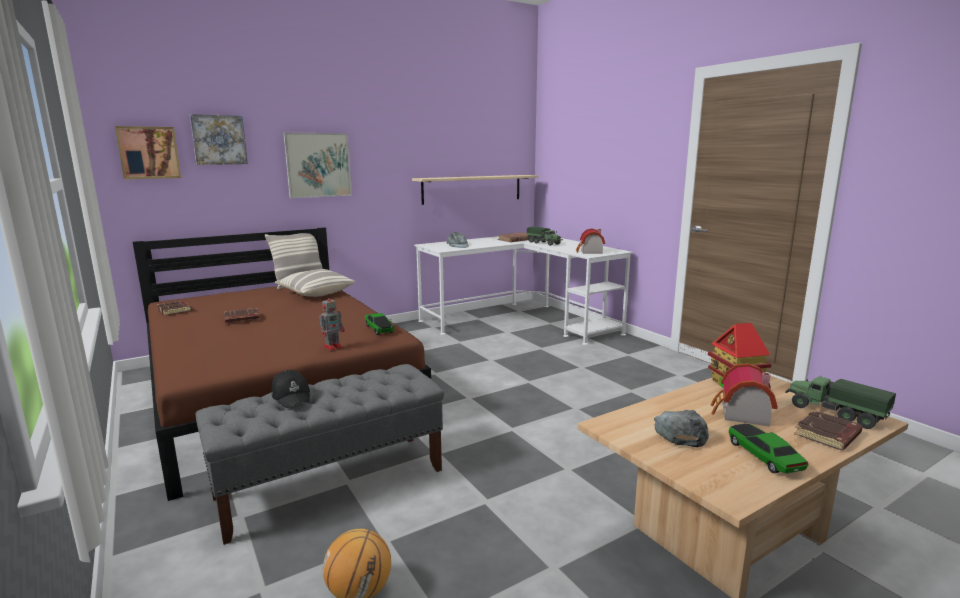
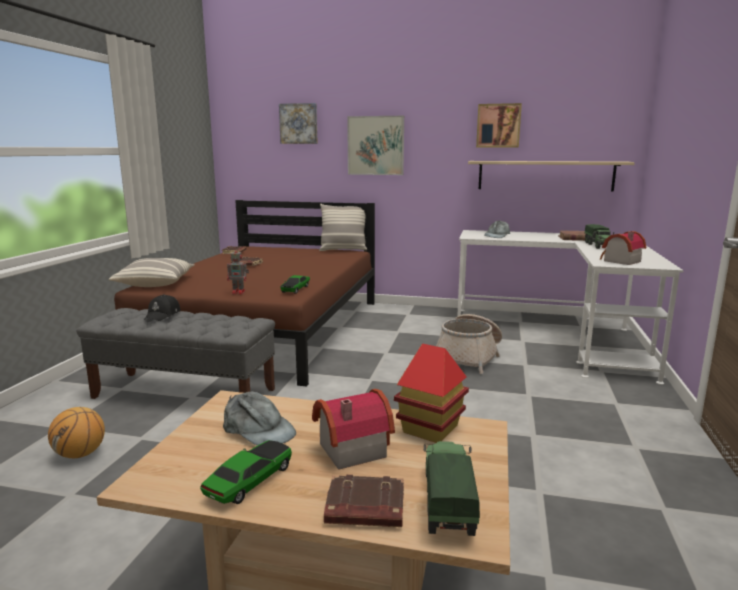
camera: 45 degrees right, 0 degrees up
picture [115,126,181,179] -> picture moved to [476,103,522,147]
pillow [275,269,355,297] -> pillow moved to [109,258,195,287]
grey cap [654,410,709,447] -> grey cap turned 75 degrees clockwise [223,392,296,445]
none -> basket [436,314,502,374]

